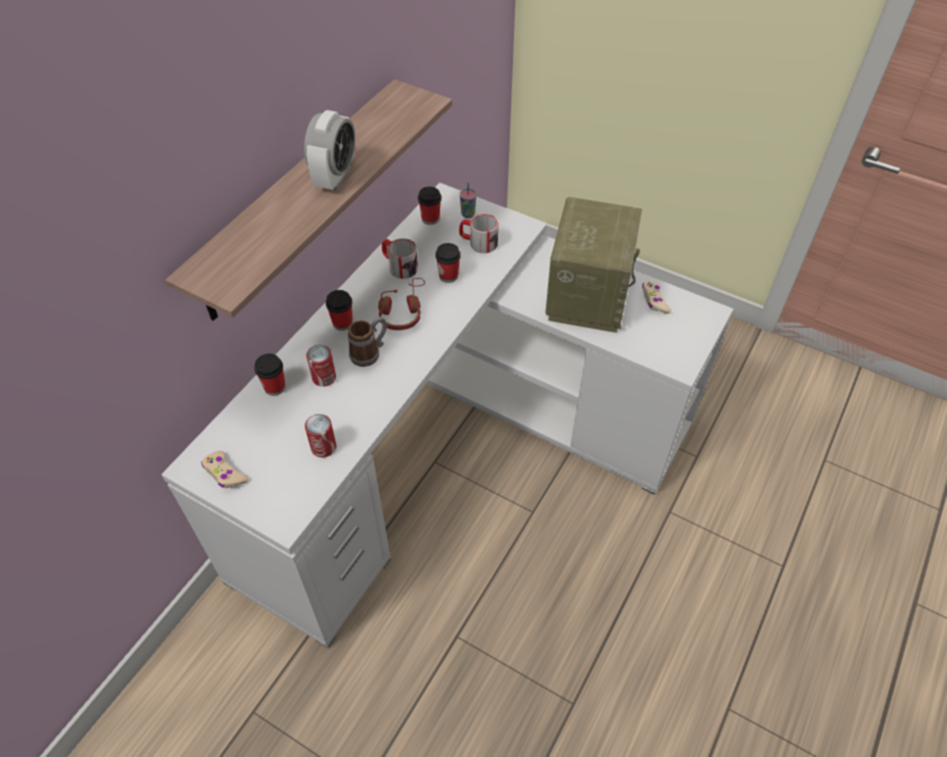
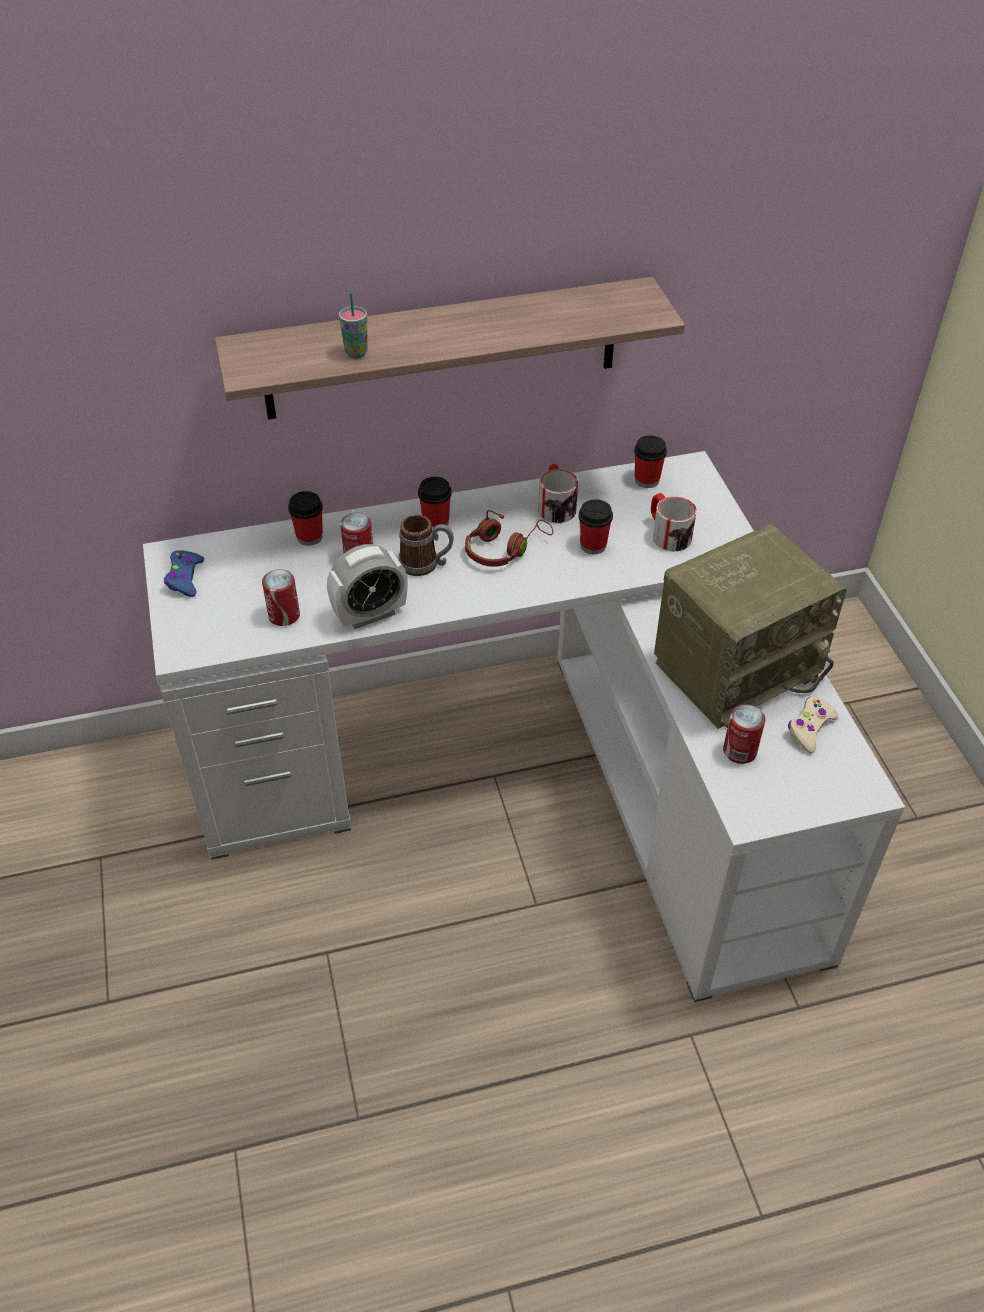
camera: 45 degrees right, 5 degrees down
beige game controller [201,451,248,488] -> blue game controller [164,550,204,597]
alarm clock [304,110,355,190] -> alarm clock moved to [327,544,408,629]
cup [460,182,477,219] -> cup moved to [339,293,368,358]
none -> can [723,704,765,764]

